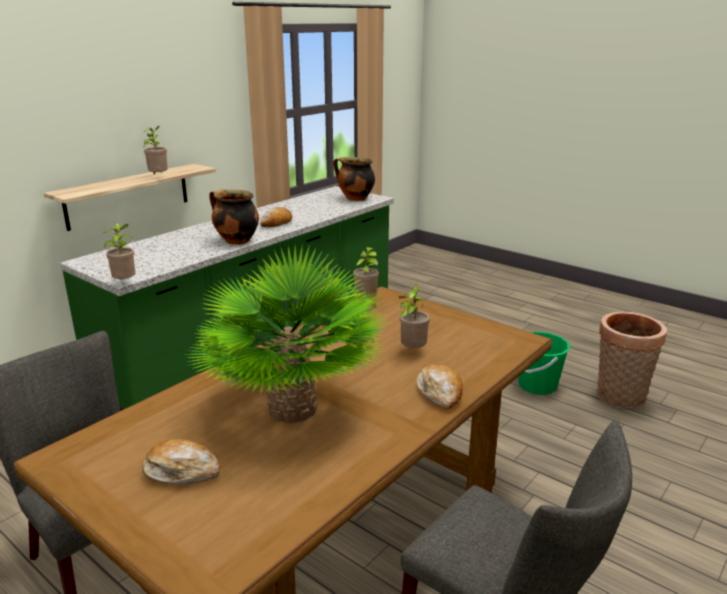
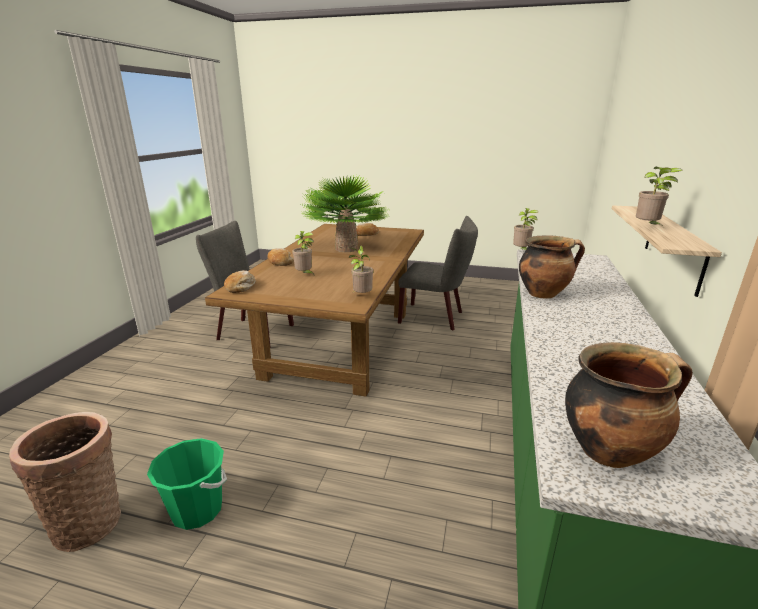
camera: 155 degrees right, 0 degrees up
bread [260,207,292,227] -> bread moved to [224,270,256,293]

